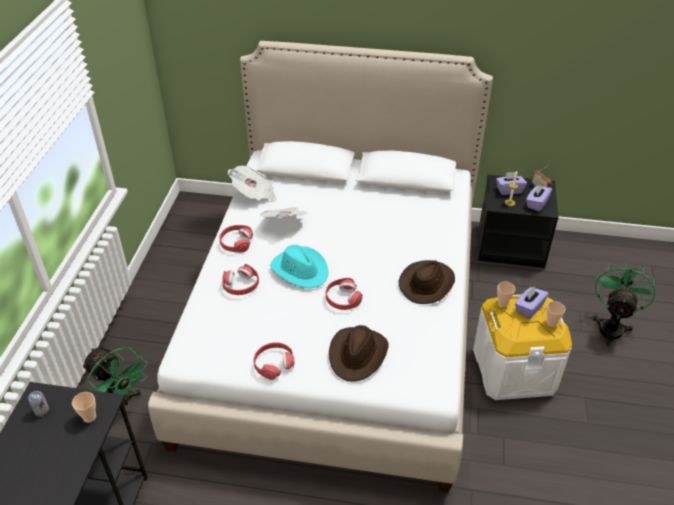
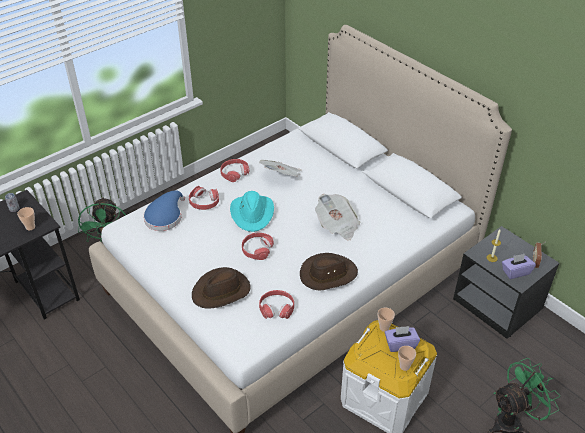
camera: 40 degrees right, 0 degrees up
newspaper [228,166,276,201] -> newspaper moved to [315,194,361,240]
red headphones [253,342,295,380] -> red headphones moved to [259,290,294,319]
purple tissue box [496,172,527,195] -> none
none -> blue hat [143,190,185,231]

